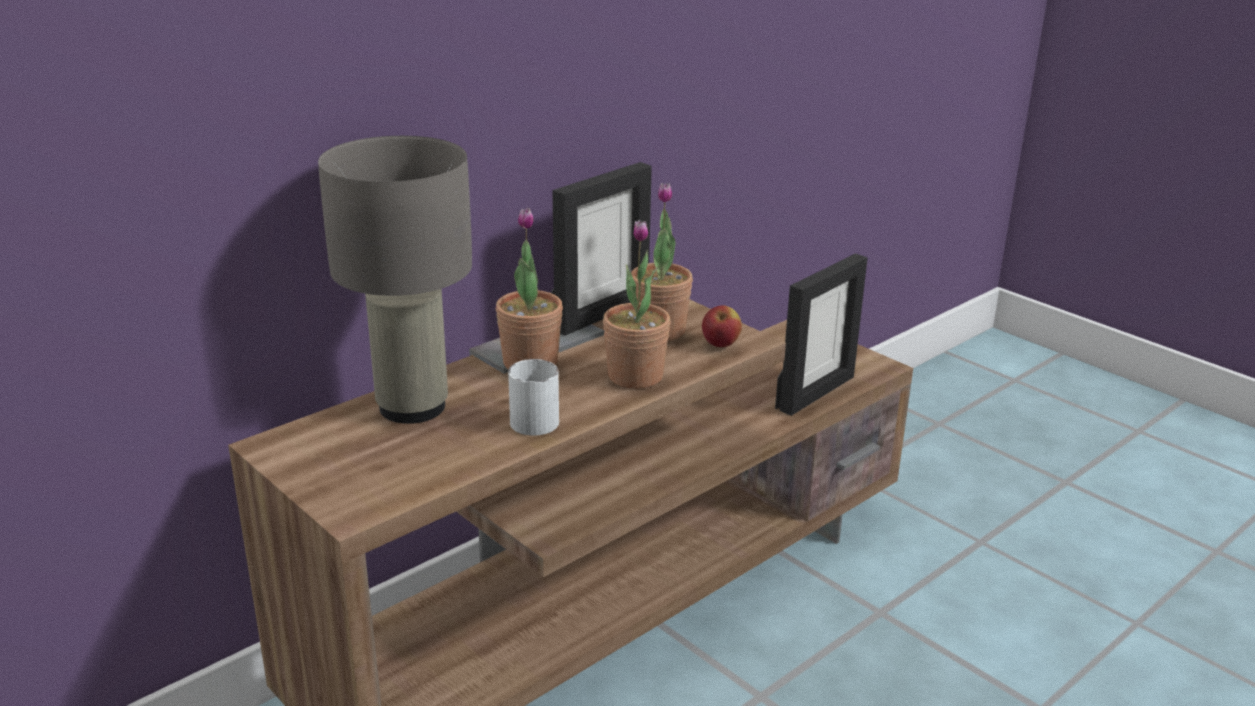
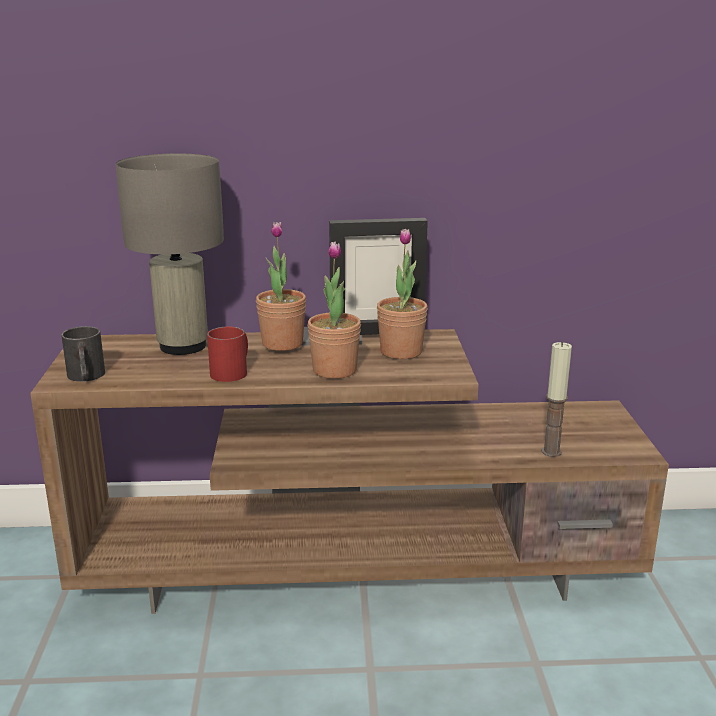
camera: 40 degrees right, 5 degrees down
white mug [508,359,559,435] -> red mug [207,327,248,382]
apple [702,305,742,347] -> none
picture frame [775,253,868,416] -> candle [542,342,572,457]
none -> black mug [61,326,105,382]

